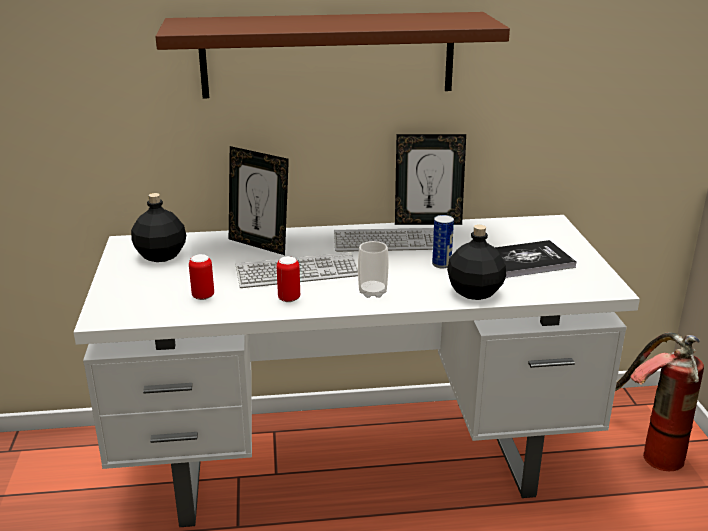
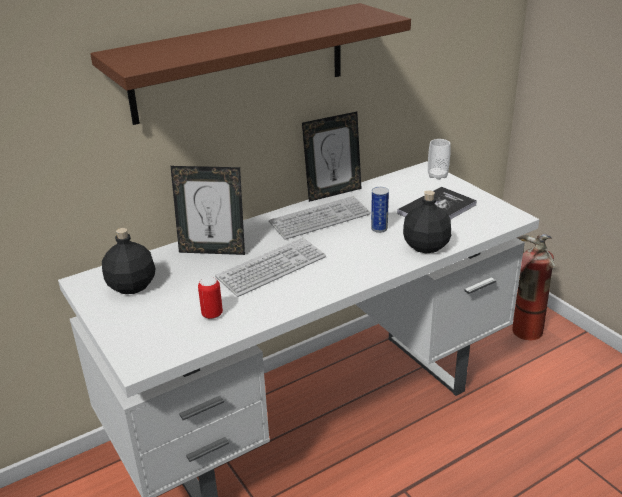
camera: 25 degrees left, 5 degrees up
can [277,256,300,302] -> none
cup [358,241,389,298] -> cup moved to [428,139,451,180]

